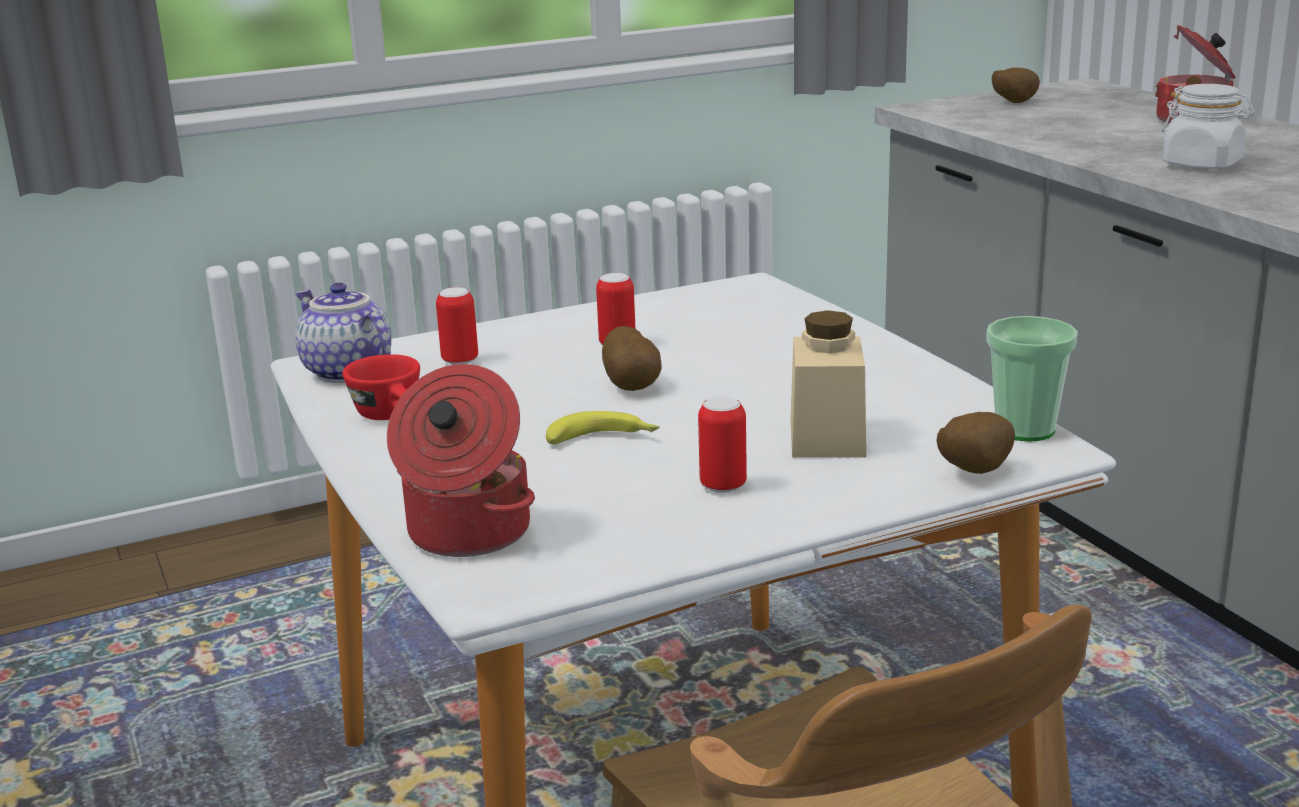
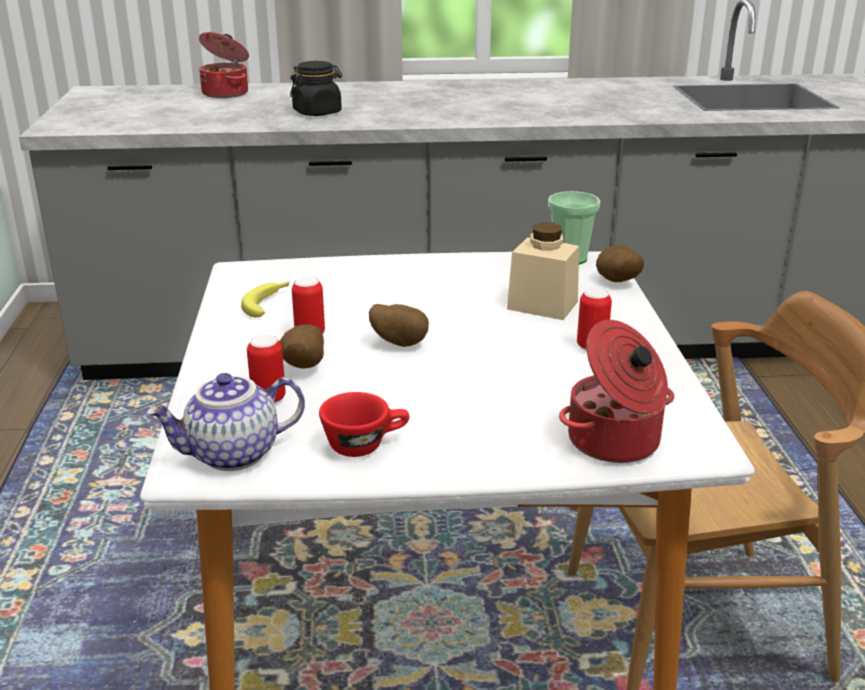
camera: 70 degrees left, 5 degrees up
banana [546,411,660,445] -> banana moved to [241,281,289,317]
potato [992,68,1040,103] -> potato moved to [279,324,324,369]
white jar [1162,84,1255,169] -> black jar [290,61,342,116]

